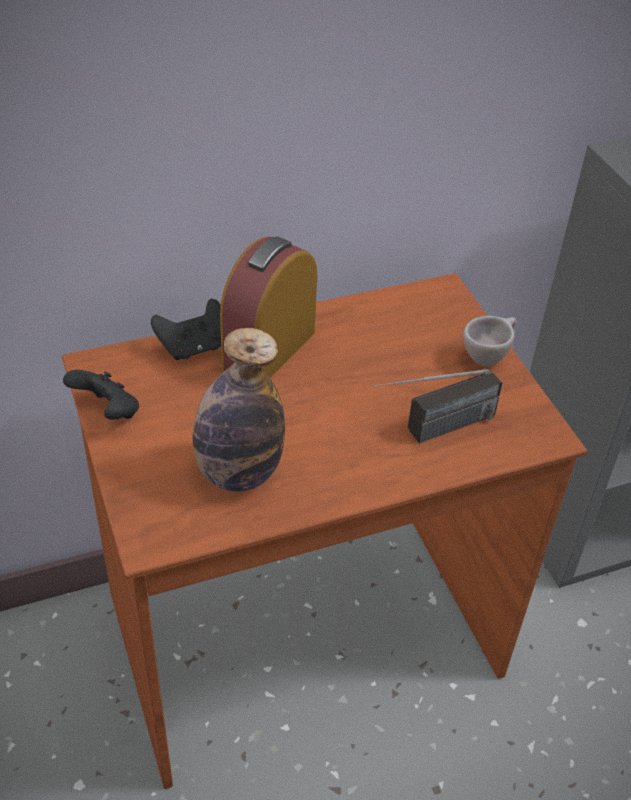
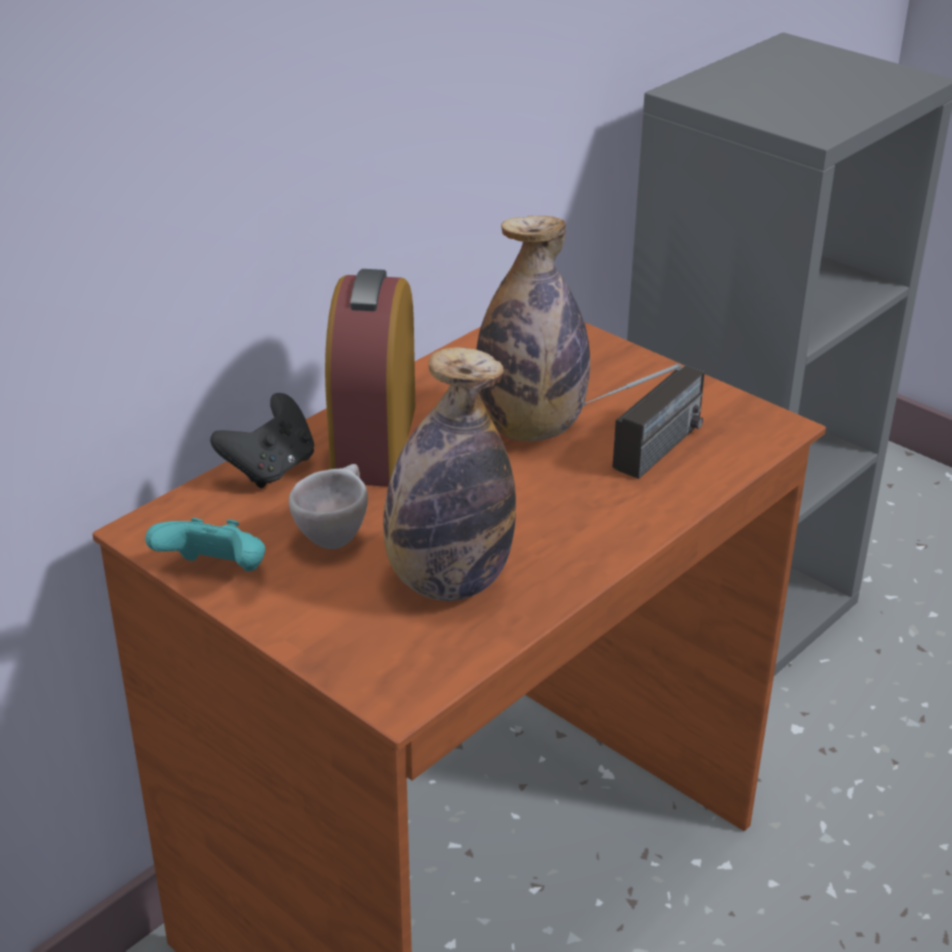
camera: 25 degrees left, 10 degrees down
black game controller [63,370,139,420] -> turquoise game controller [145,518,265,571]
beige cup [463,316,516,366] -> beige cup moved to [289,464,368,549]
none -> bottle [476,216,590,441]

